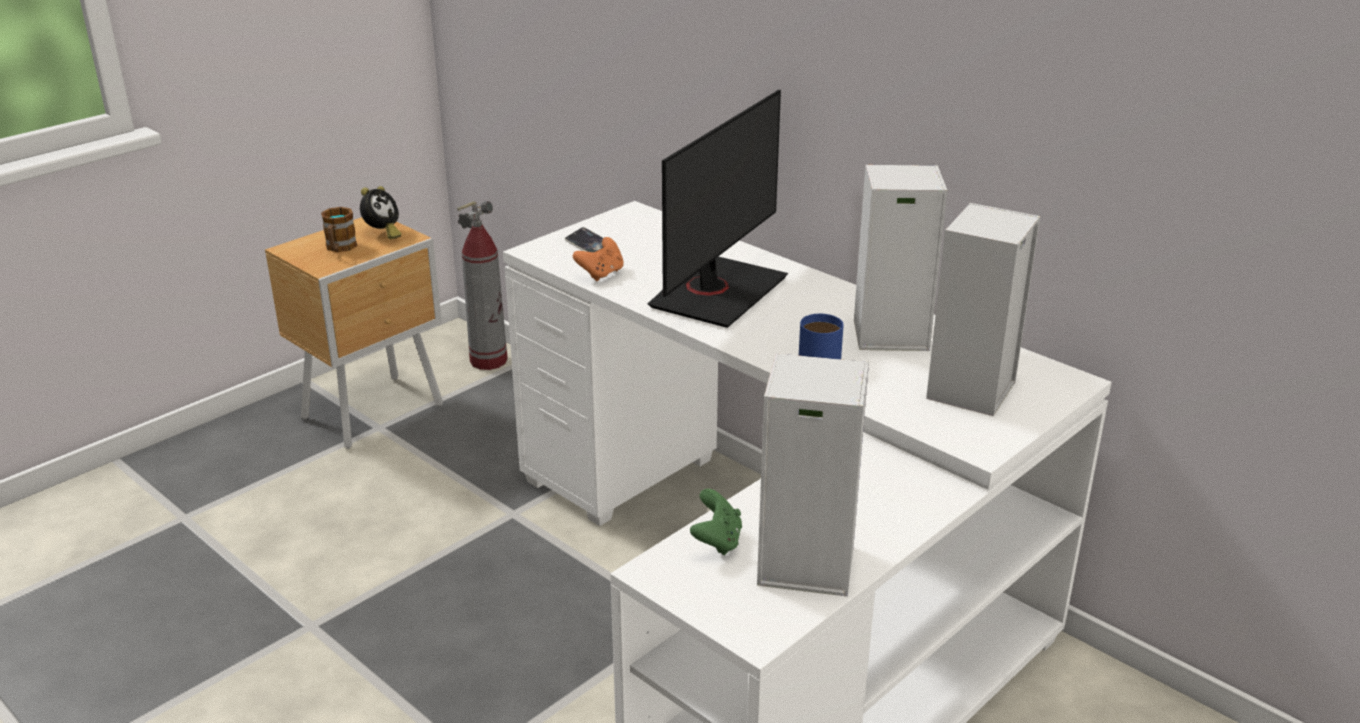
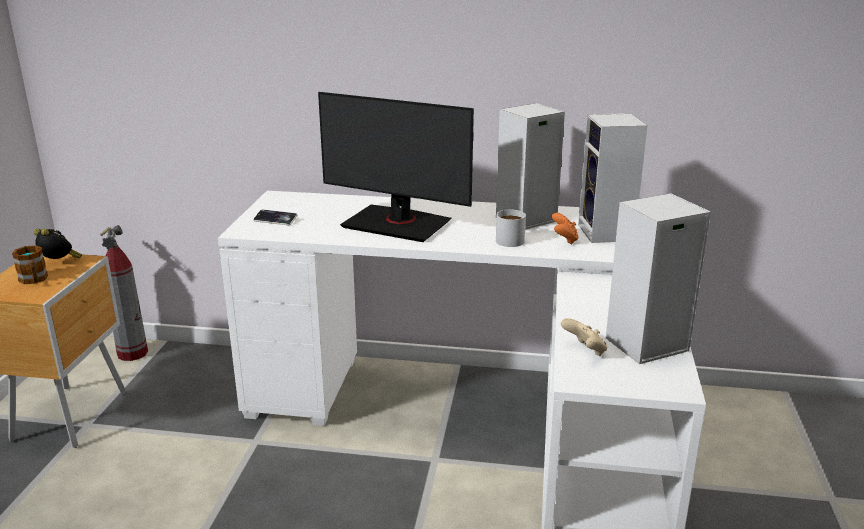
camera: 35 degrees left, 5 degrees down
alarm clock [360,186,402,239] -> alarm clock turned 45 degrees counterclockwise [34,229,82,259]
orange game controller [573,237,624,281] -> orange game controller moved to [552,213,579,245]
monitor [648,90,788,328] -> monitor turned 120 degrees clockwise [318,92,474,242]
green game controller [690,489,742,556] -> beige game controller [561,318,607,356]
blue mug [799,314,844,359] -> white mug [496,210,526,247]

